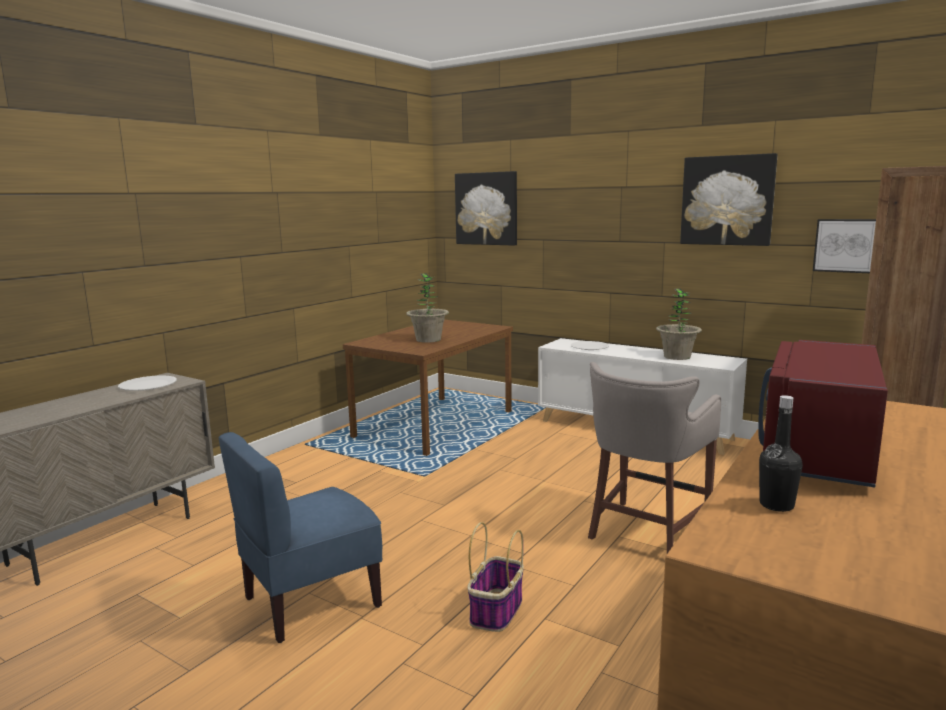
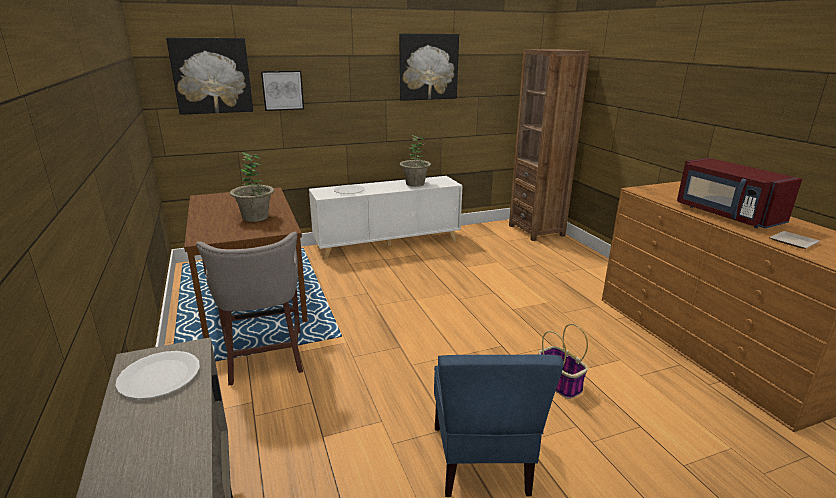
camera: 55 degrees left, 10 degrees up
grey stool [588,362,721,553] -> grey stool moved to [196,232,303,385]
black bottle [759,395,803,512] -> plate [769,231,820,249]
picture [813,219,876,273] -> picture moved to [261,71,304,111]

